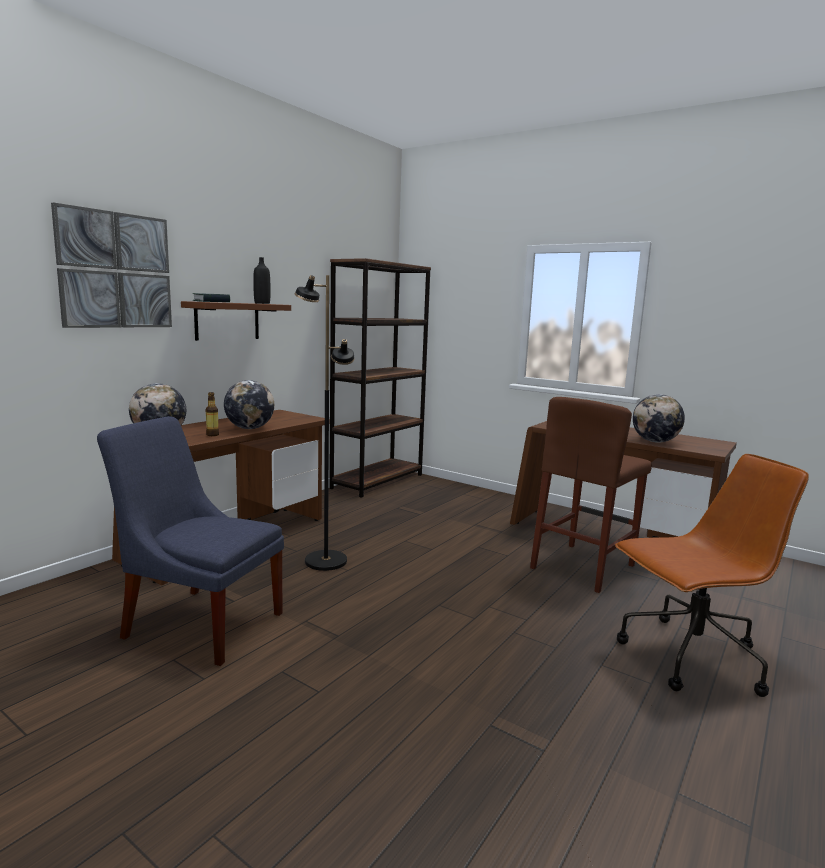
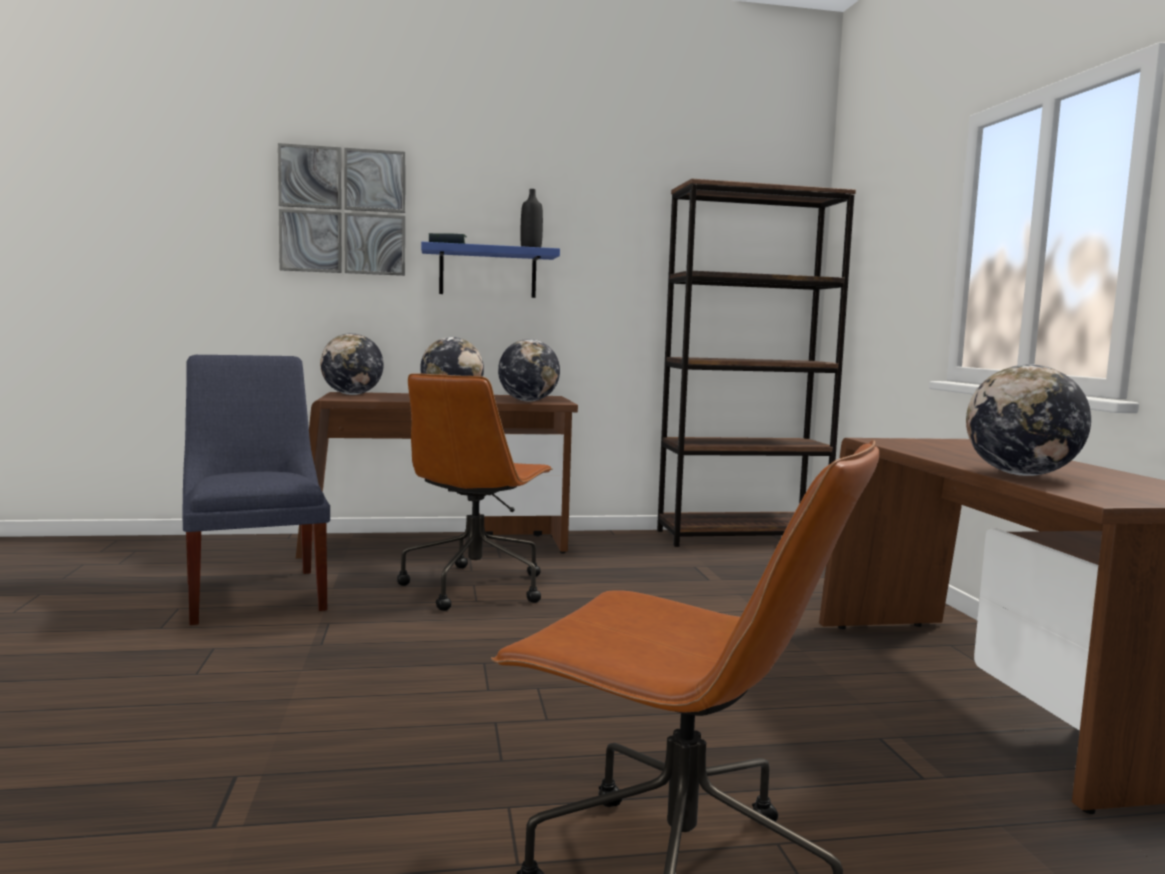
camera: 45 degrees right, 5 degrees down
brown shelf [181,301,291,341] -> blue shelf [421,242,560,298]
bottle [206,392,219,436] -> none
black floor lamp [295,275,355,571] -> brown office chair [397,373,553,611]
brown stool [530,397,652,593] -> none
none -> globe [498,339,560,402]

